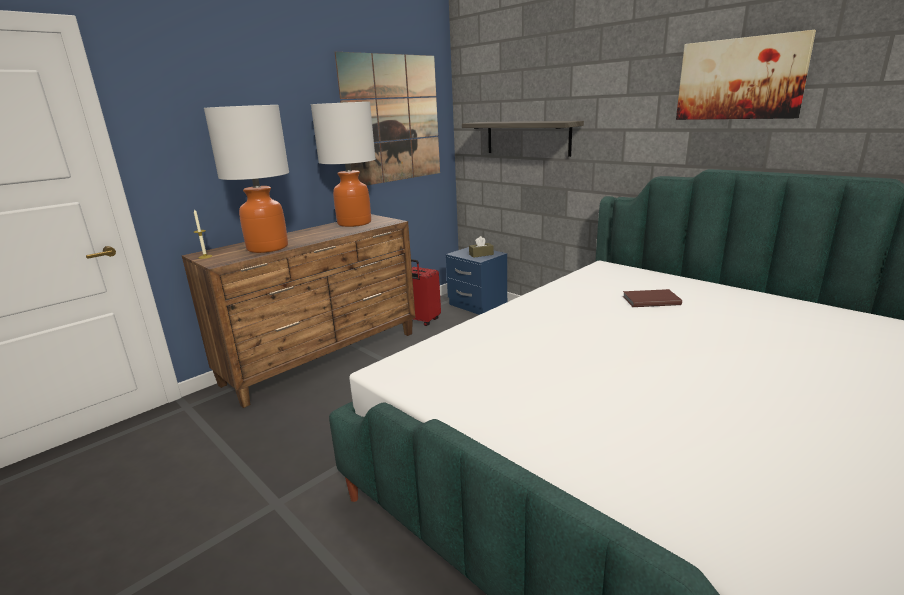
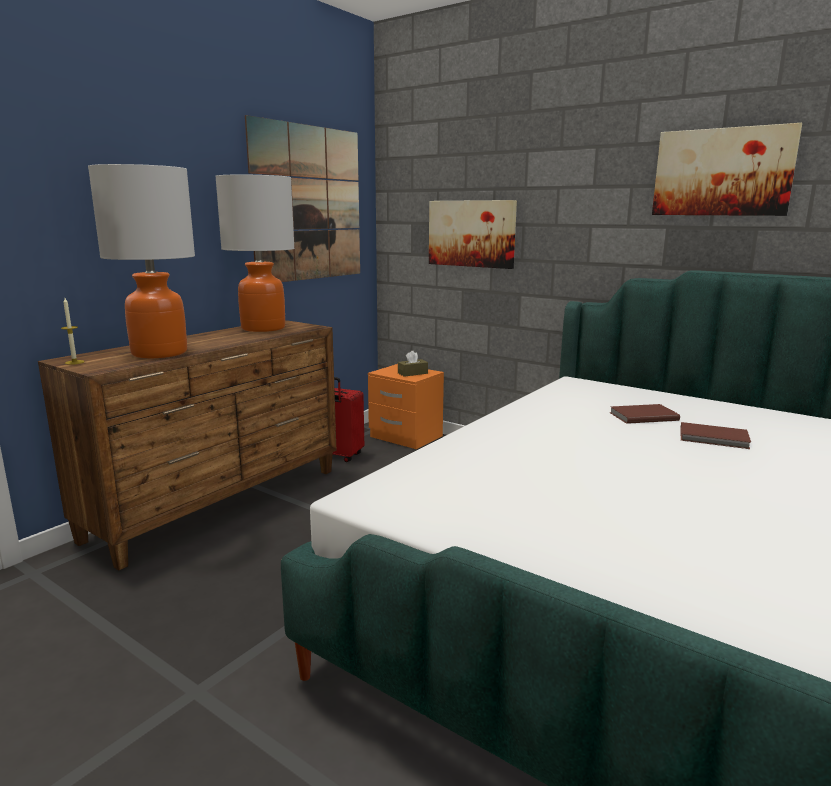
camera: 10 degrees left, 5 degrees down
blue nightstand [446,247,507,315] -> orange nightstand [368,364,444,449]
shelf [462,121,584,157] -> picture [429,200,517,269]
none -> brown book [680,422,751,449]

